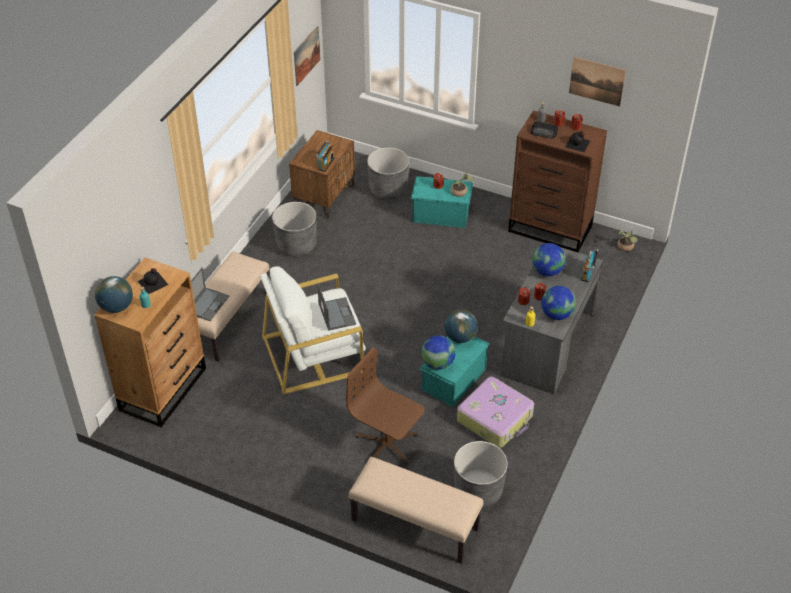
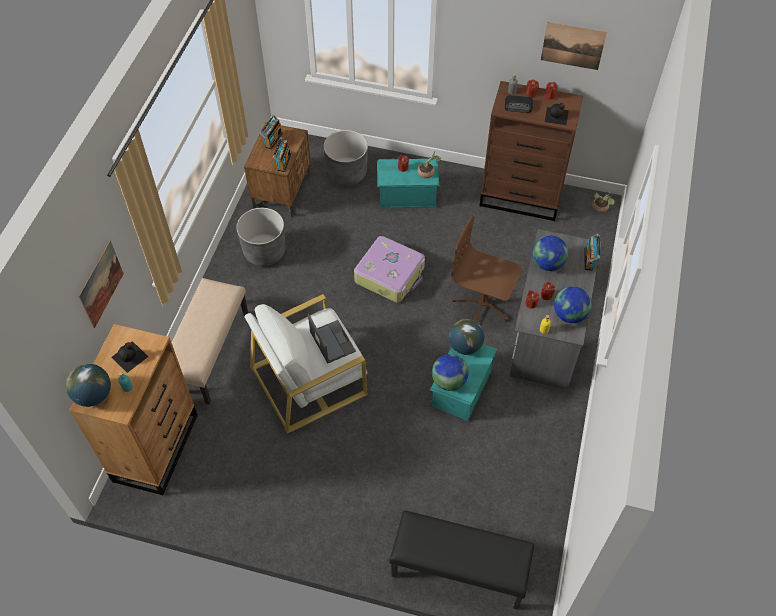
camera: 10 degrees left, 10 degrees up
laptop [191,268,229,321] -> none
picture [294,26,320,86] -> picture moved to [78,240,124,328]
brown office chair [346,348,425,465] -> brown office chair moved to [451,216,522,321]
beige bench [348,457,483,564] -> black bench [389,511,535,610]
grey planter [454,441,508,508] -> none
suitcase [457,376,534,448] -> suitcase moved to [354,236,425,302]
none -> radio [260,115,283,149]

